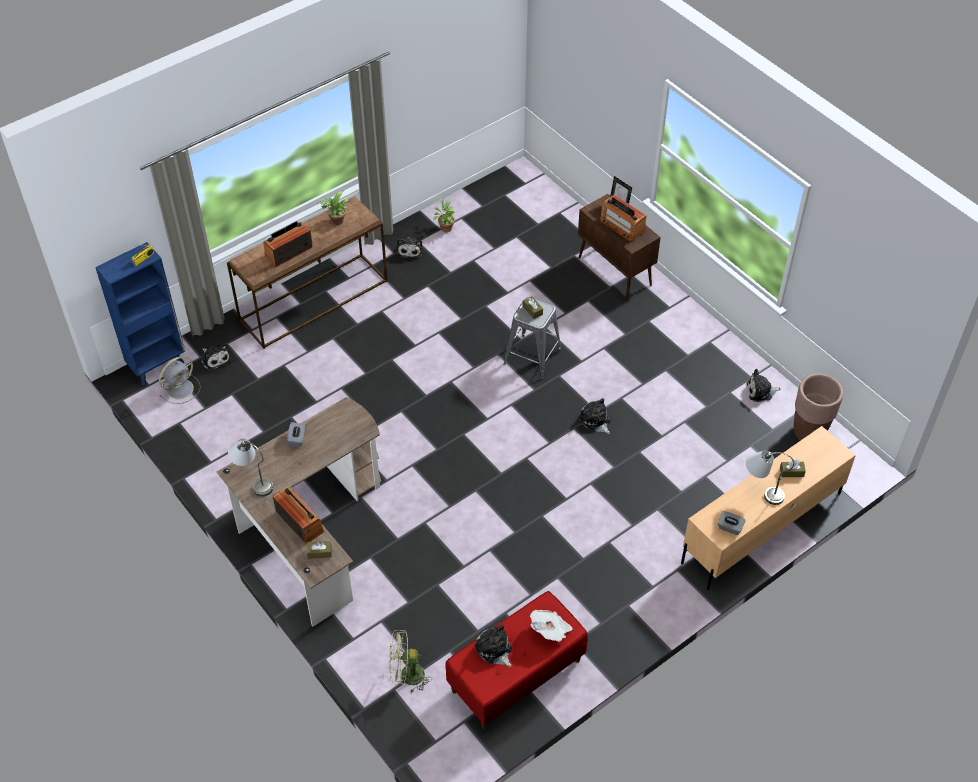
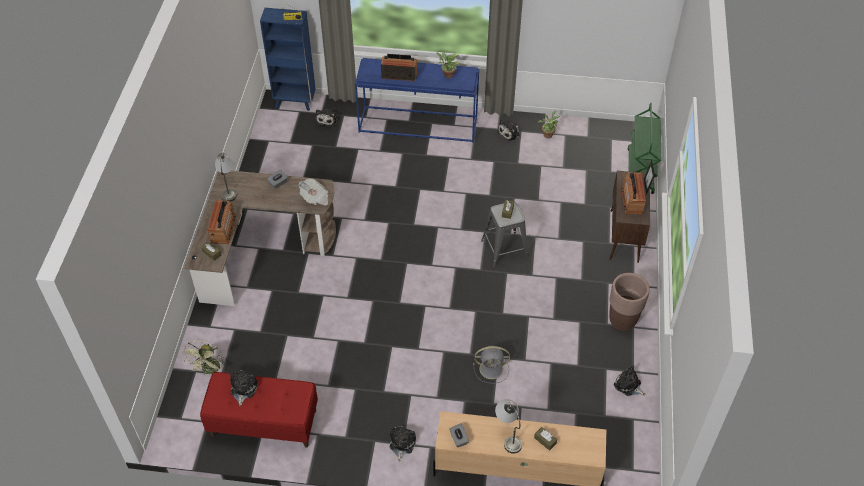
camera: 45 degrees right, 0 degrees up
grey fan [159,356,201,404] -> grey fan moved to [473,345,510,383]
brown console table [227,196,388,349] -> blue console table [355,58,479,143]
green fan [389,630,432,693] -> green fan turned 120 degrees counterclockwise [182,341,227,375]
newspaper [530,610,572,642] -> newspaper moved to [299,179,329,206]
plush toy [579,398,610,434] -> plush toy moved to [390,426,416,461]
brown planter [794,374,843,441] -> brown planter moved to [609,273,650,331]
none -> green cart [628,103,661,194]

